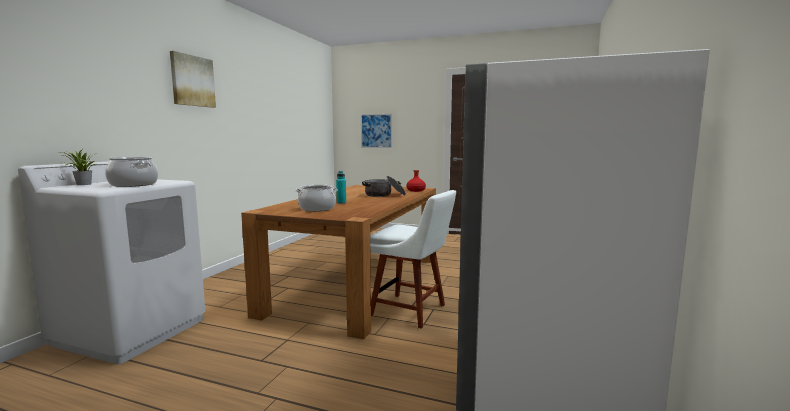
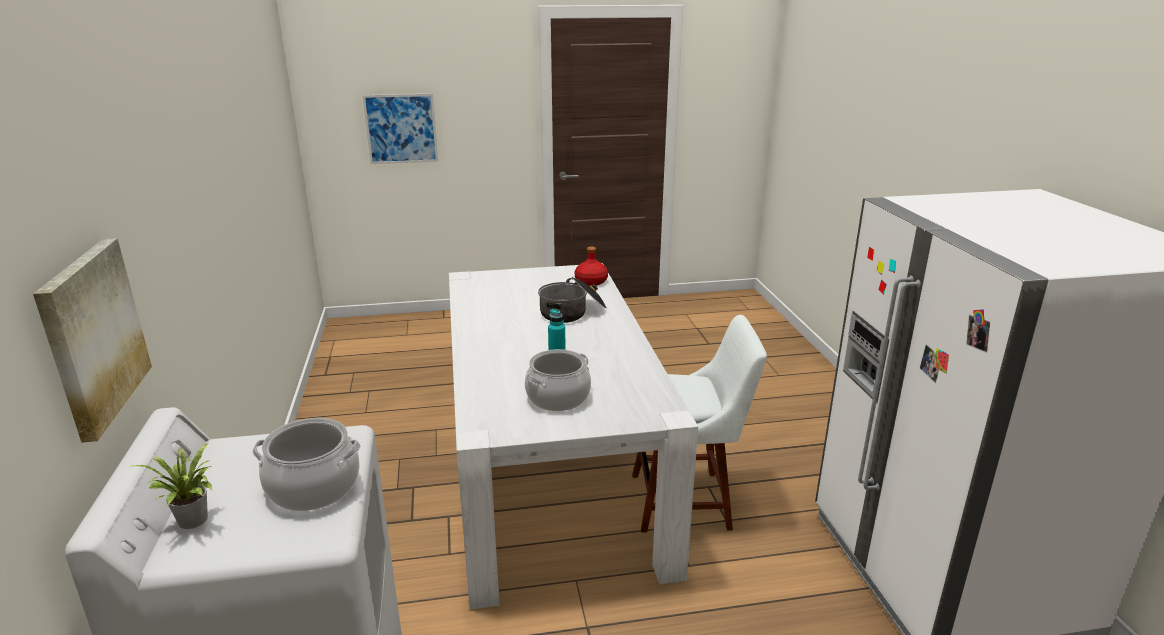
camera: 30 degrees left, 15 degrees up
picture [170,51,216,108] -> picture moved to [33,238,152,443]
brown dining table [241,185,436,339] -> white dining table [449,263,698,610]

